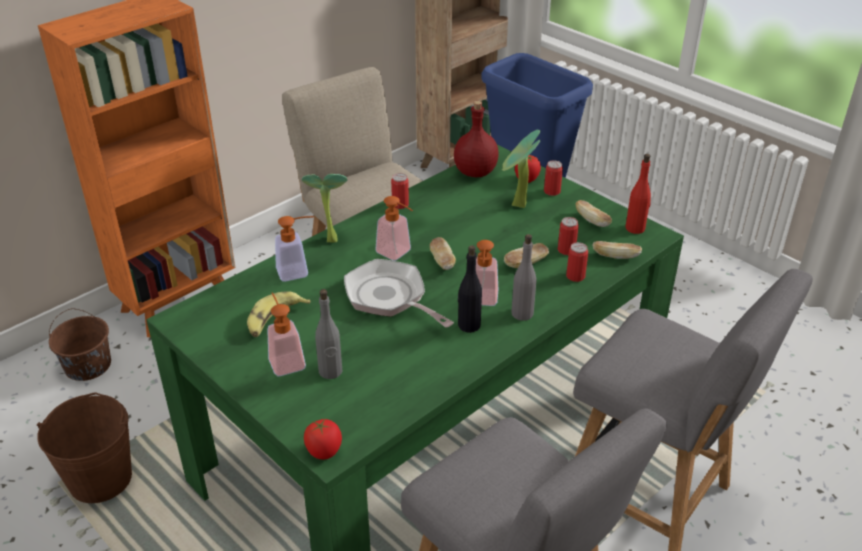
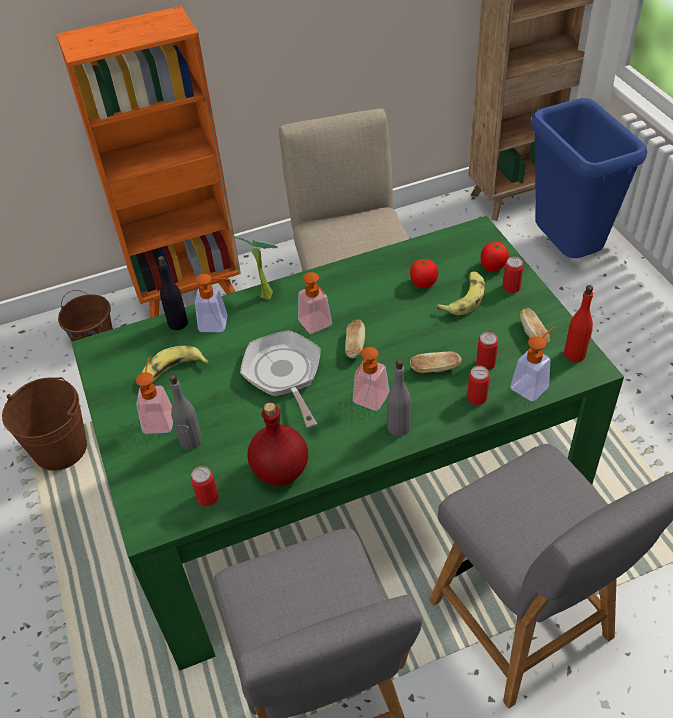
camera: 25 degrees right, 10 degrees up
tomato [304,419,342,460] -> tomato moved to [410,258,438,288]
can [391,173,409,209] -> can moved to [191,466,219,507]
red bottle [454,101,499,177] -> red bottle moved to [247,403,308,486]
black bottle [458,245,482,333] -> black bottle moved to [158,256,188,330]
potted plant [502,130,540,208] -> banana [436,271,485,315]
bread [592,241,642,259] -> soap dispenser [510,327,555,402]

